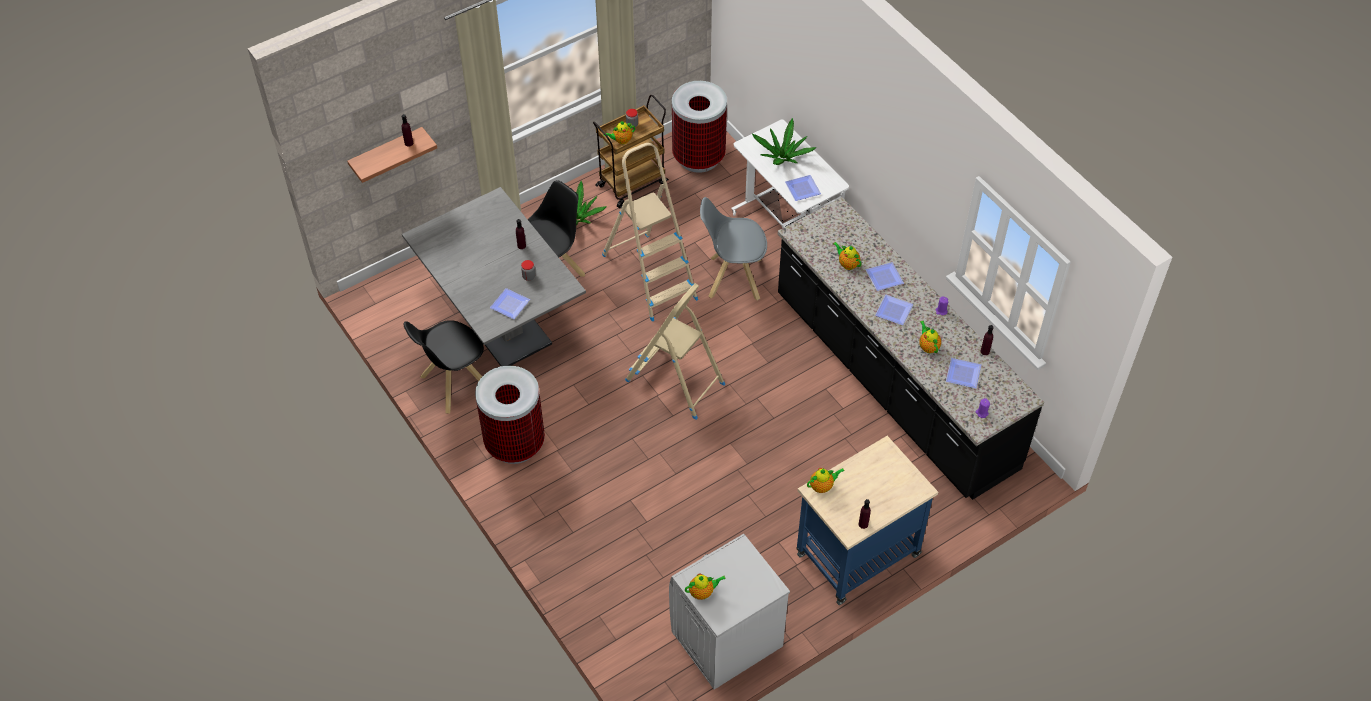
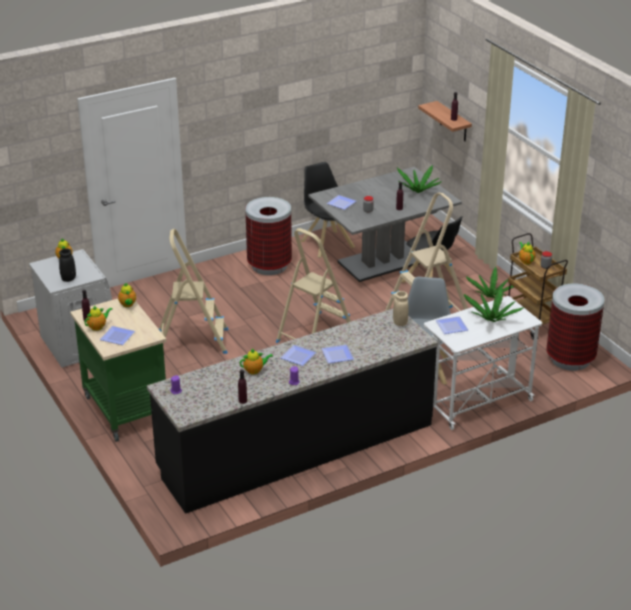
camera: 95 degrees right, 20 degrees down
blue cart [797,436,938,605] -> green cart [70,299,167,442]
teapot [833,242,862,270] -> teapot moved to [84,306,112,331]
plate [946,358,981,388] -> plate moved to [100,326,135,345]
none -> black vase [59,248,76,282]
none -> beige step ladder [159,229,229,354]
none -> beige vase [393,291,408,326]
none -> potted plant [397,165,441,193]

